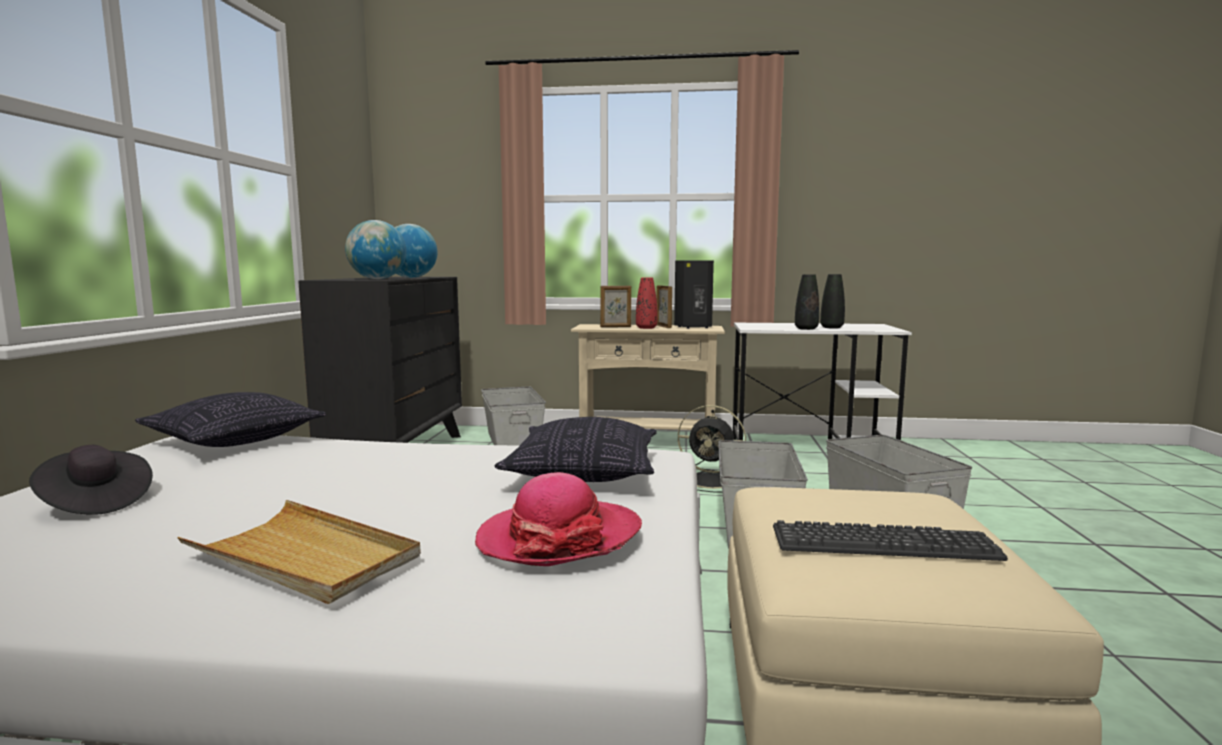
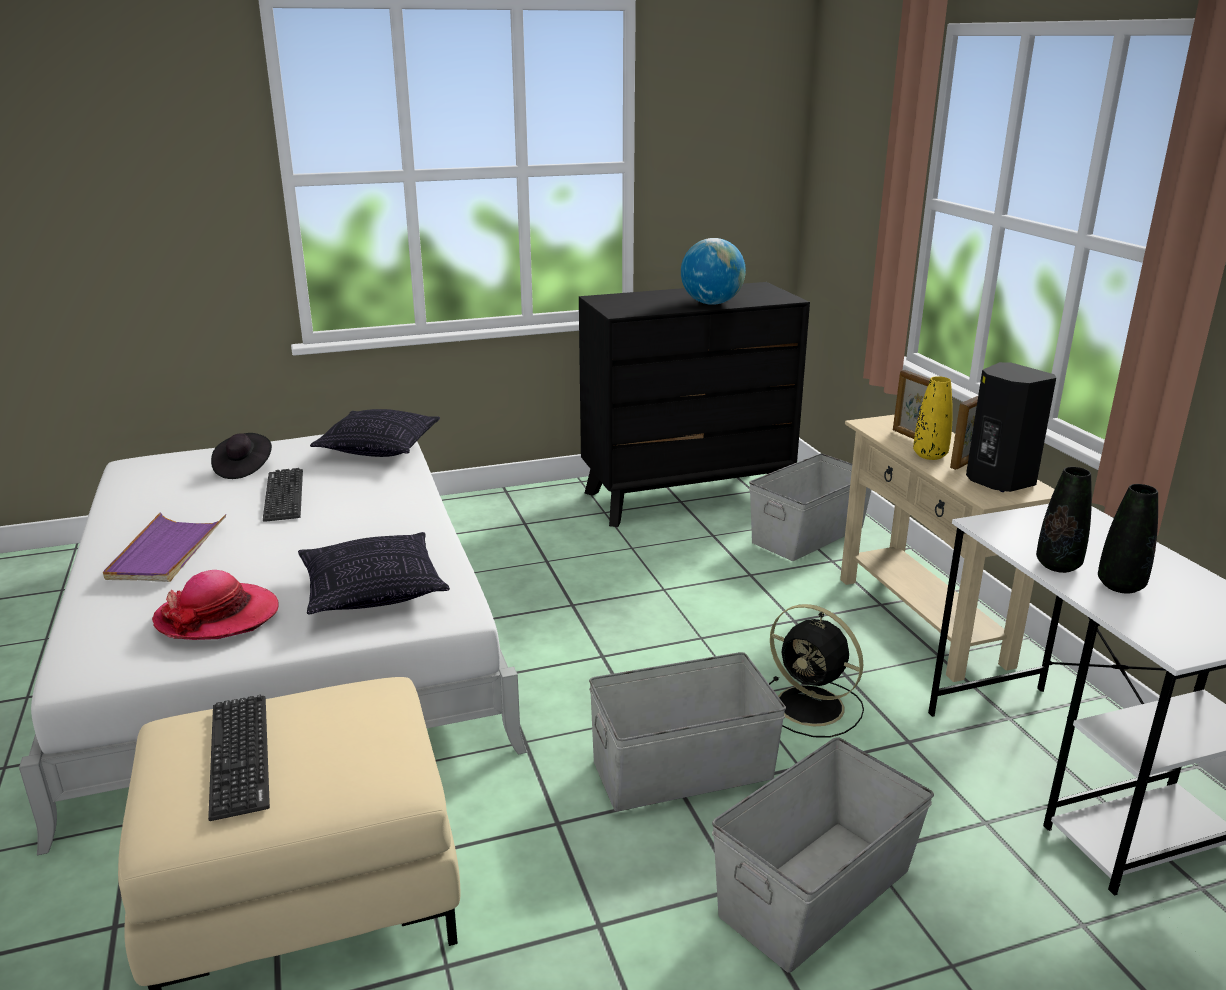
camera: 65 degrees right, 15 degrees up
beige tray [177,500,421,604] -> purple tray [103,512,226,582]
globe [345,220,407,279] -> none
red vase [636,278,658,329] -> yellow vase [913,376,953,460]
black fan [678,405,746,493] -> black fan turned 45 degrees counterclockwise [769,604,864,737]
none -> keyboard [263,468,303,522]

